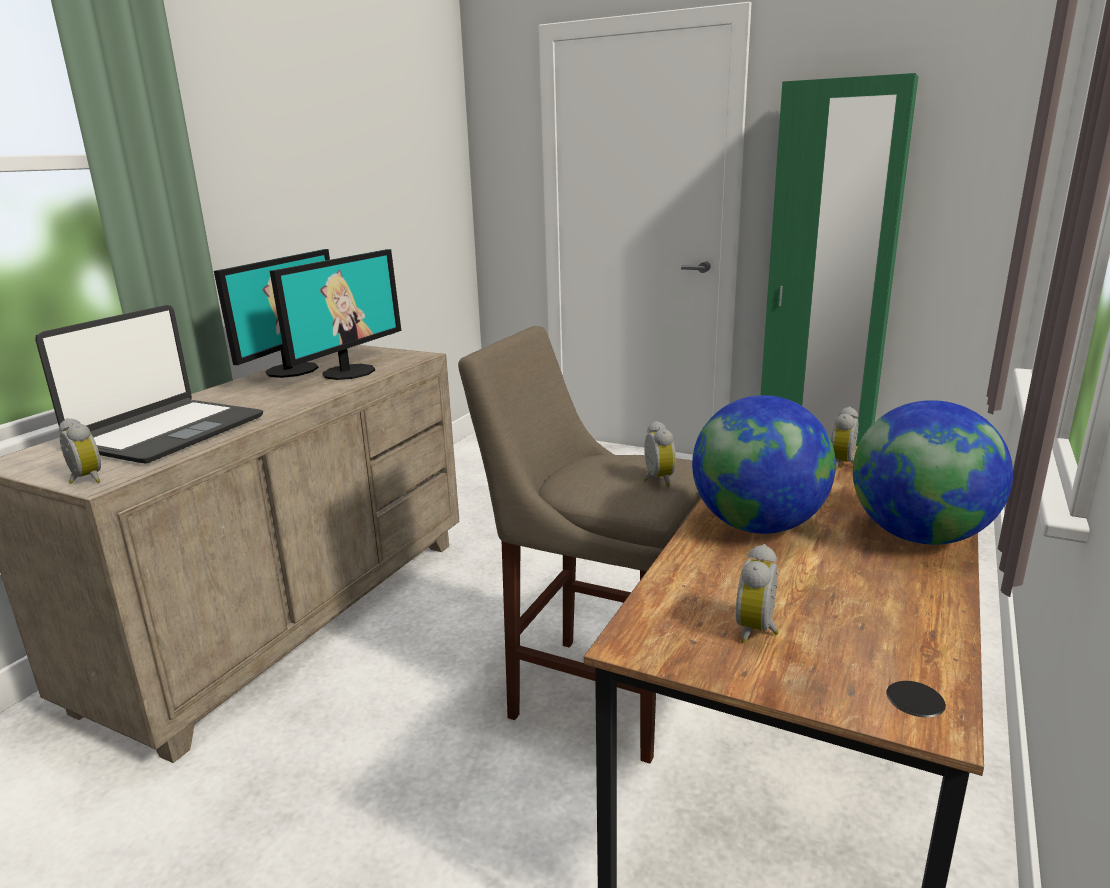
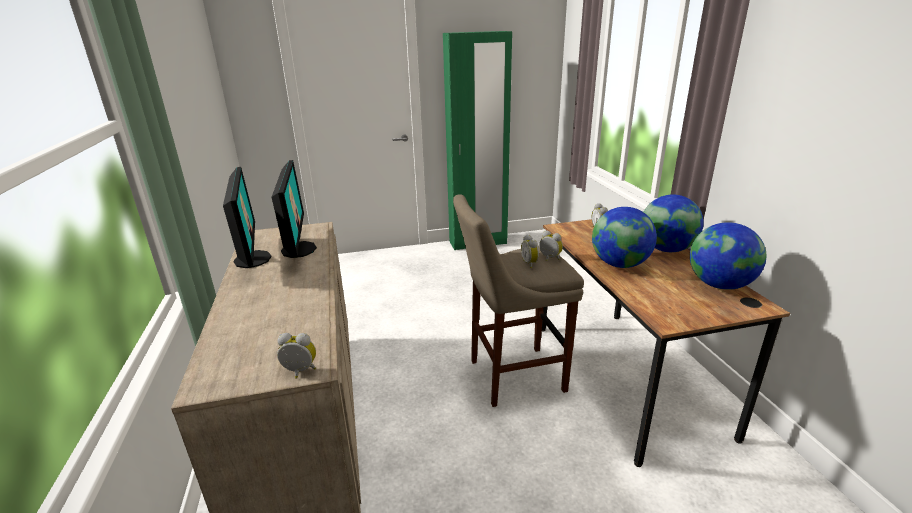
camera: 40 degrees left, 5 degrees up
laptop [35,305,263,463] -> none
alarm clock [736,544,779,644] -> alarm clock moved to [521,234,539,268]
none -> globe [690,222,766,290]

